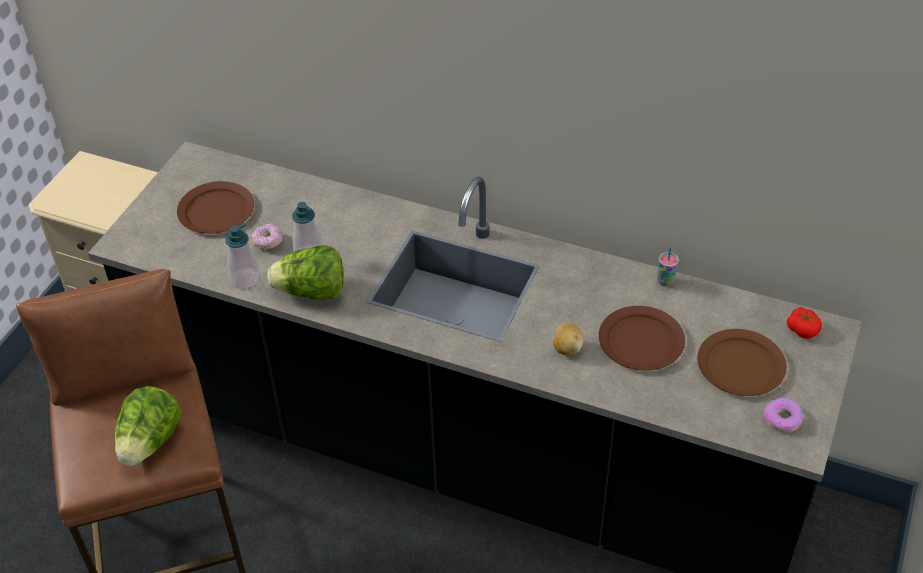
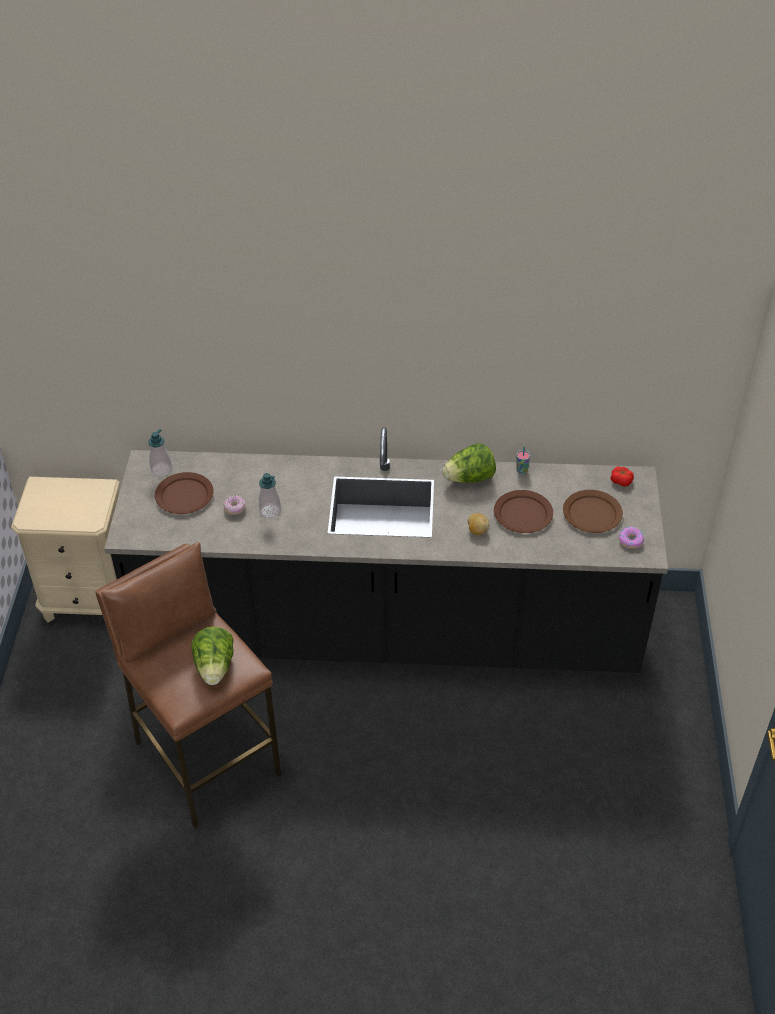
camera: 20 degrees left, 0 degrees up
soap dispenser [225,222,260,289] -> soap dispenser moved to [148,429,172,477]
lettuce [267,245,343,299] -> lettuce moved to [442,444,496,483]

